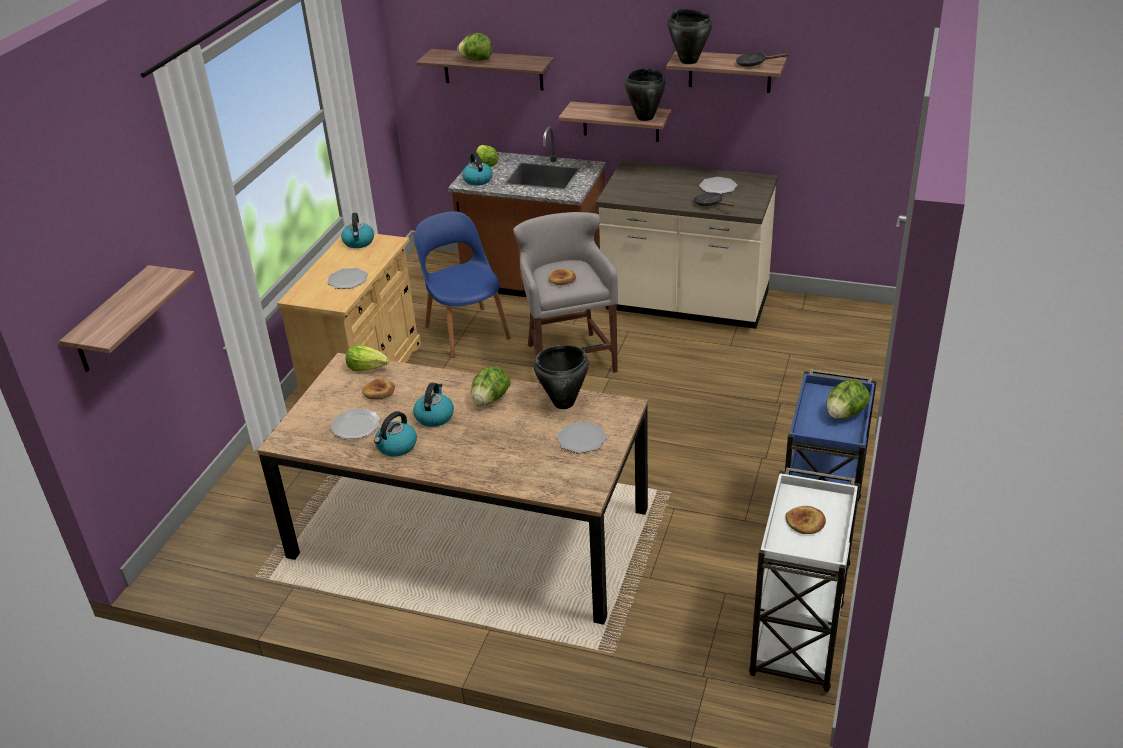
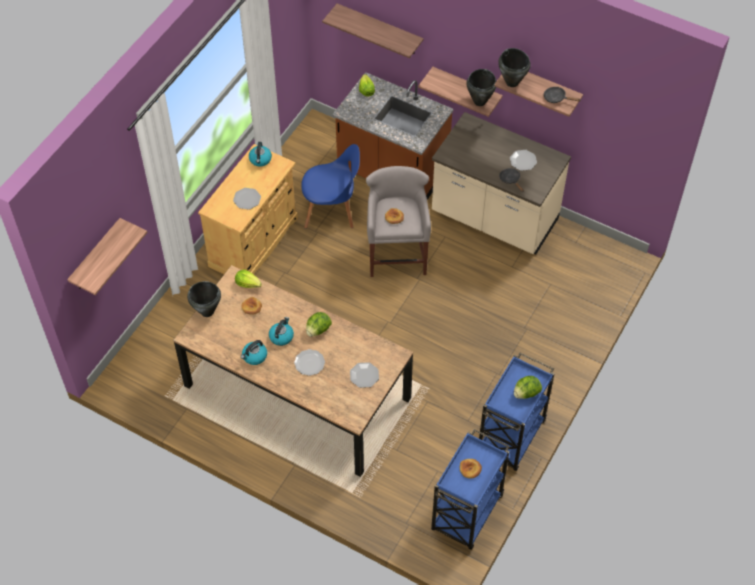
camera: 10 degrees right, 20 degrees up
plate [331,409,380,439] -> plate moved to [294,349,325,376]
blue chair [415,211,511,358] -> blue chair turned 105 degrees clockwise [301,144,360,229]
lettuce [458,33,492,61] -> none
kettle [462,152,493,186] -> none
black cooking pot [534,345,589,409] -> black cooking pot moved to [187,281,221,317]
white cart [749,468,860,692] -> blue cart [431,429,510,550]

